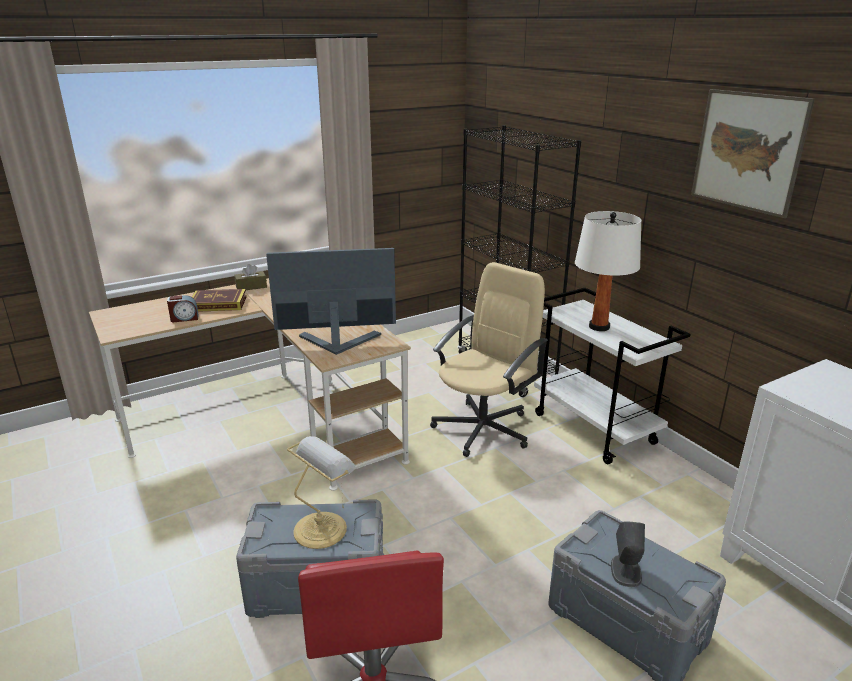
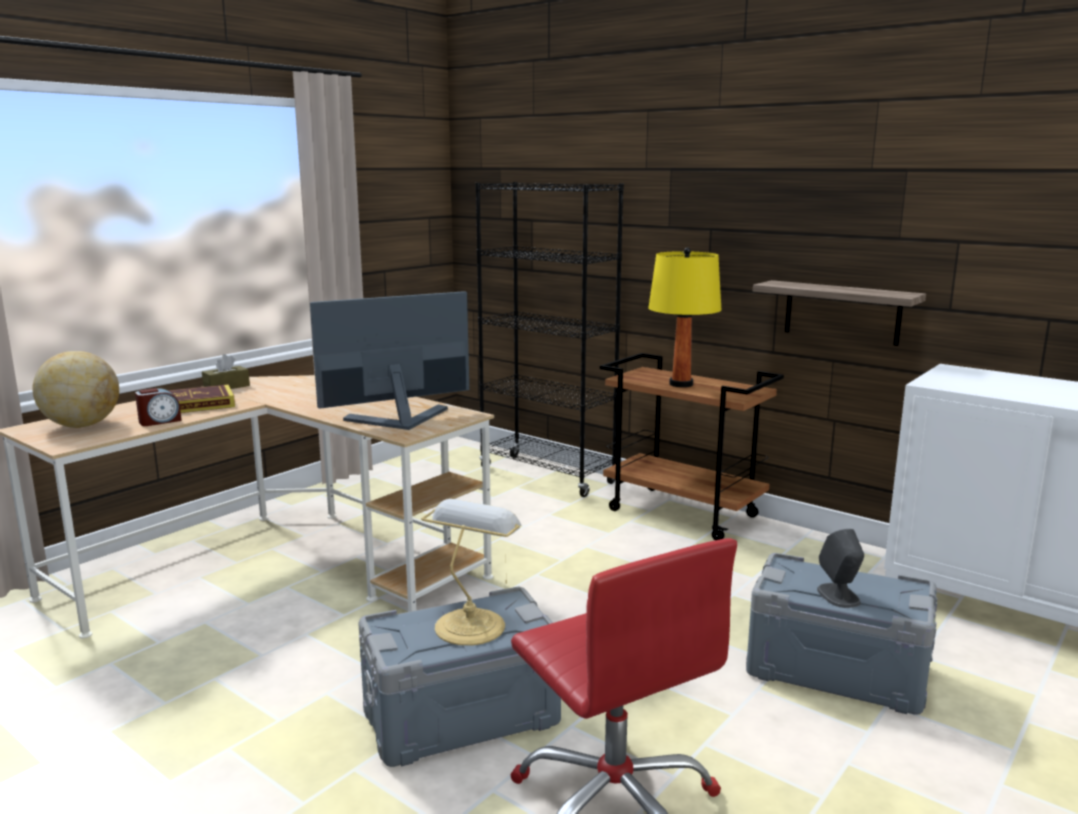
camera: 20 degrees left, 10 degrees down
beige office chair [430,262,548,457] -> none
white cart [534,288,691,464] -> brown cart [600,353,784,540]
white table lamp [575,211,642,331] -> yellow table lamp [648,247,722,387]
picture [691,89,815,218] -> none
none -> globe [33,351,119,428]
none -> shelf [753,280,926,346]

